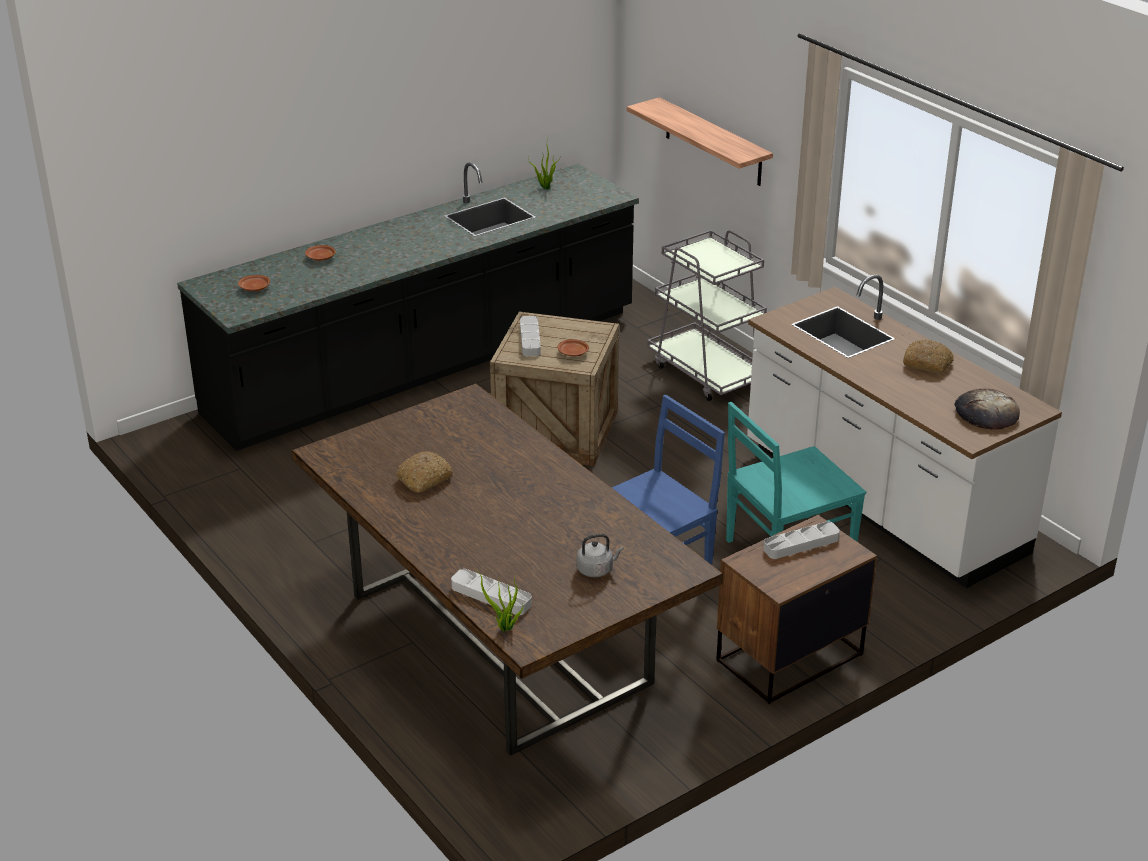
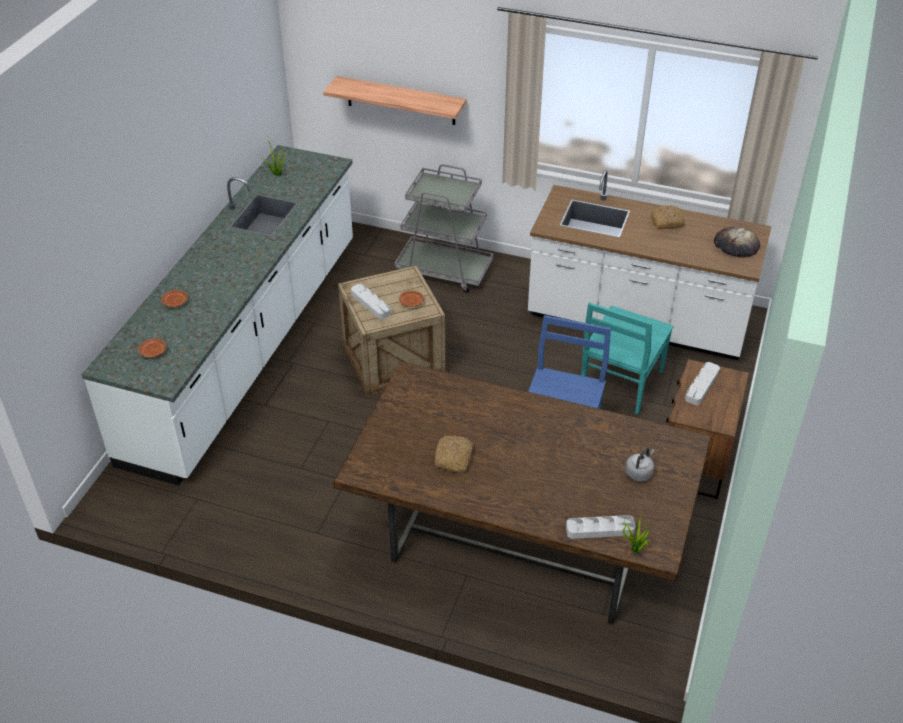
camera: 35 degrees left, 10 degrees up
black counter [177,162,639,451] -> white counter [81,145,353,486]

